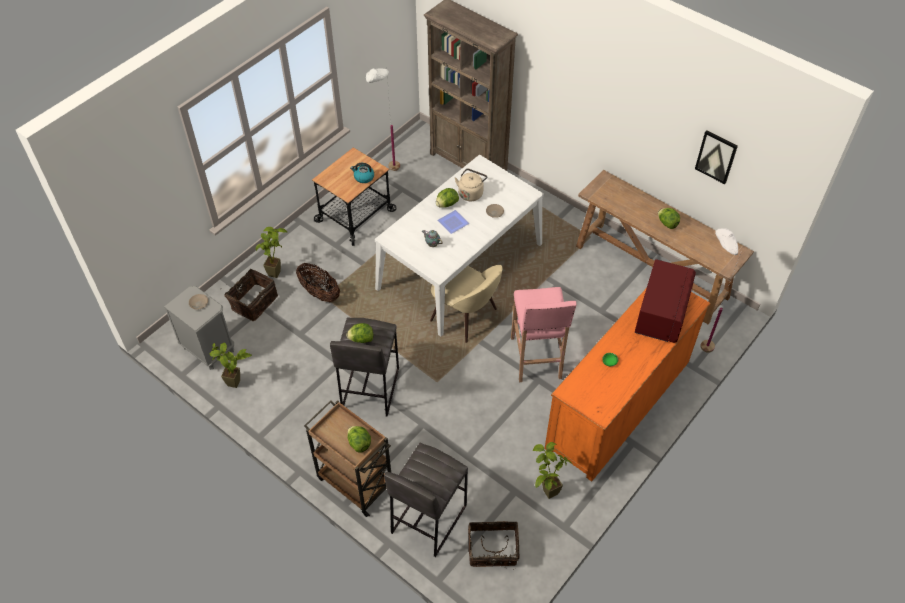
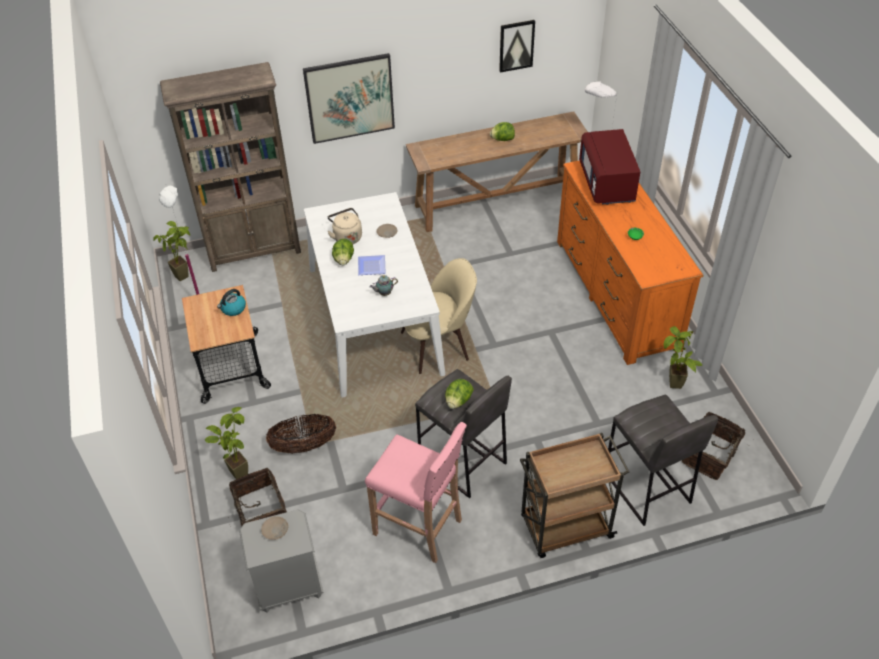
camera: 55 degrees left, 5 degrees down
potted plant [210,343,252,388] -> potted plant moved to [153,221,190,281]
lettuce [347,426,371,453] -> none
pink stool [511,287,577,382] -> pink stool moved to [365,422,467,563]
red microwave [635,259,696,343] -> red microwave turned 150 degrees counterclockwise [579,129,640,205]
none -> picture [303,53,395,144]

